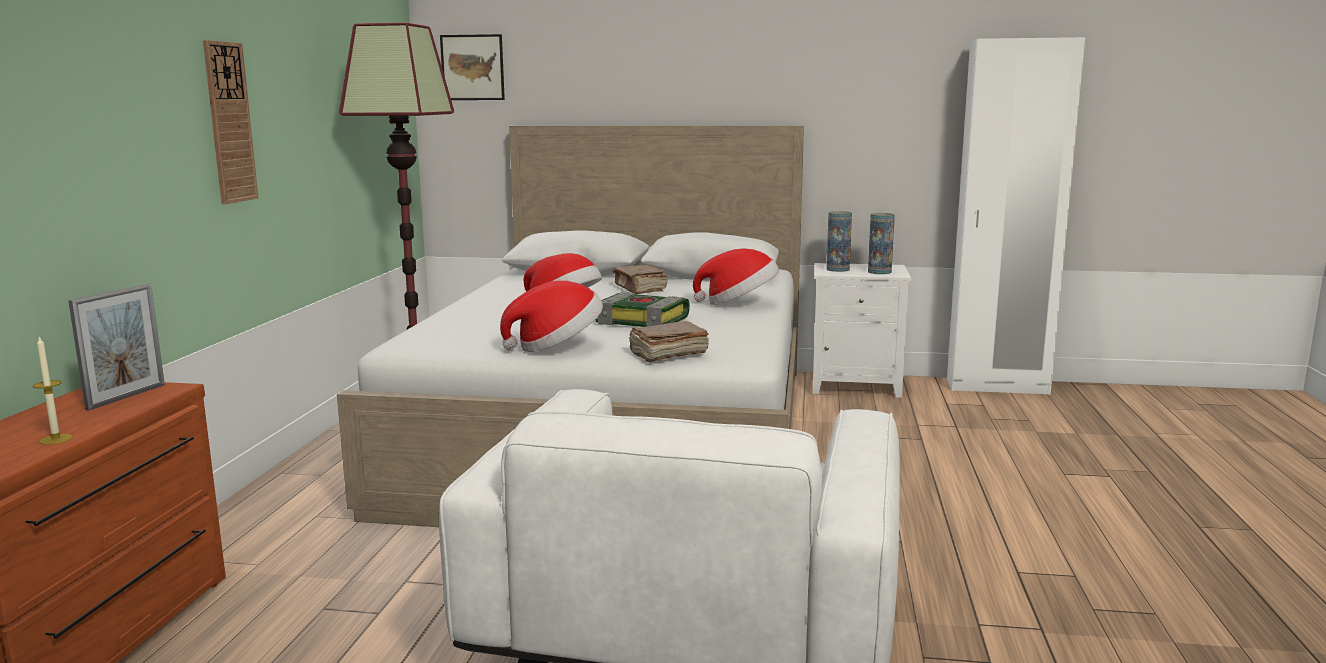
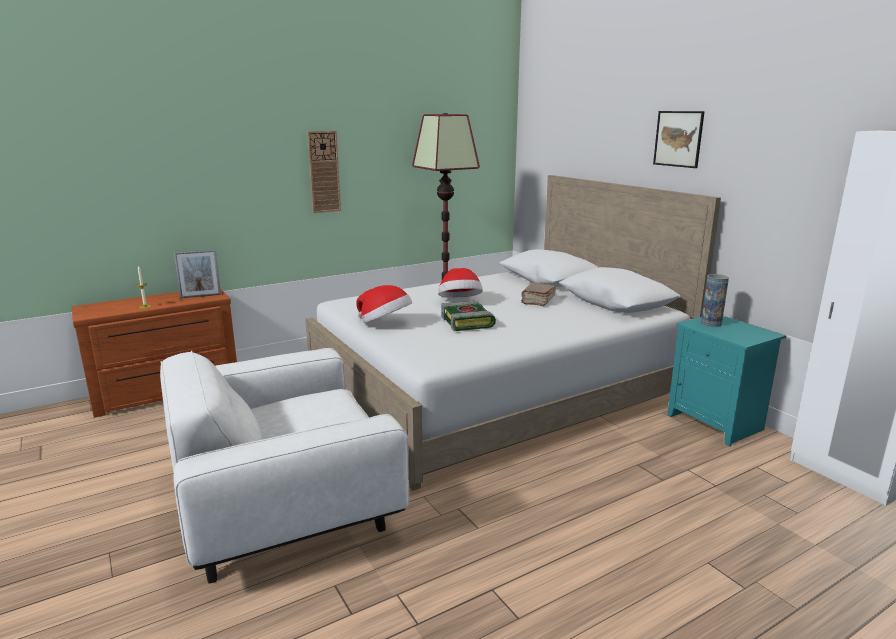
camera: 50 degrees right, 5 degrees up
picture [440,34,505,100] -> picture moved to [653,111,705,168]
brown book [628,321,709,363] -> none
hat [693,248,779,305] -> none
white nightstand [813,263,911,398] -> turquoise nightstand [667,316,787,446]
vase [868,213,895,274] -> none

